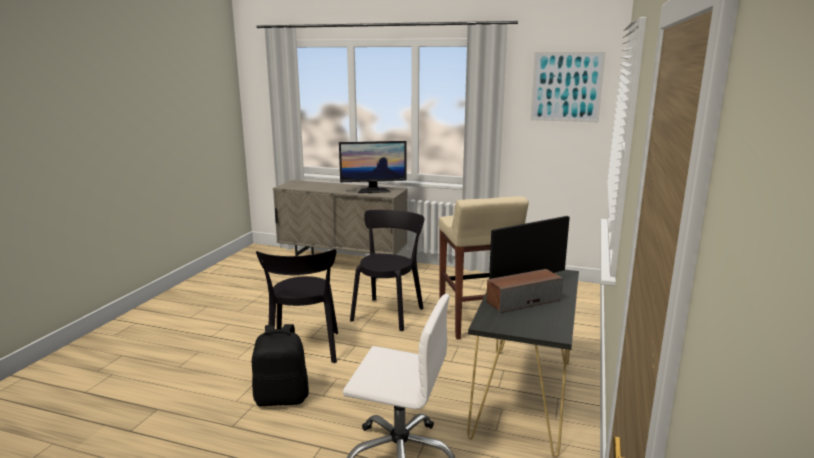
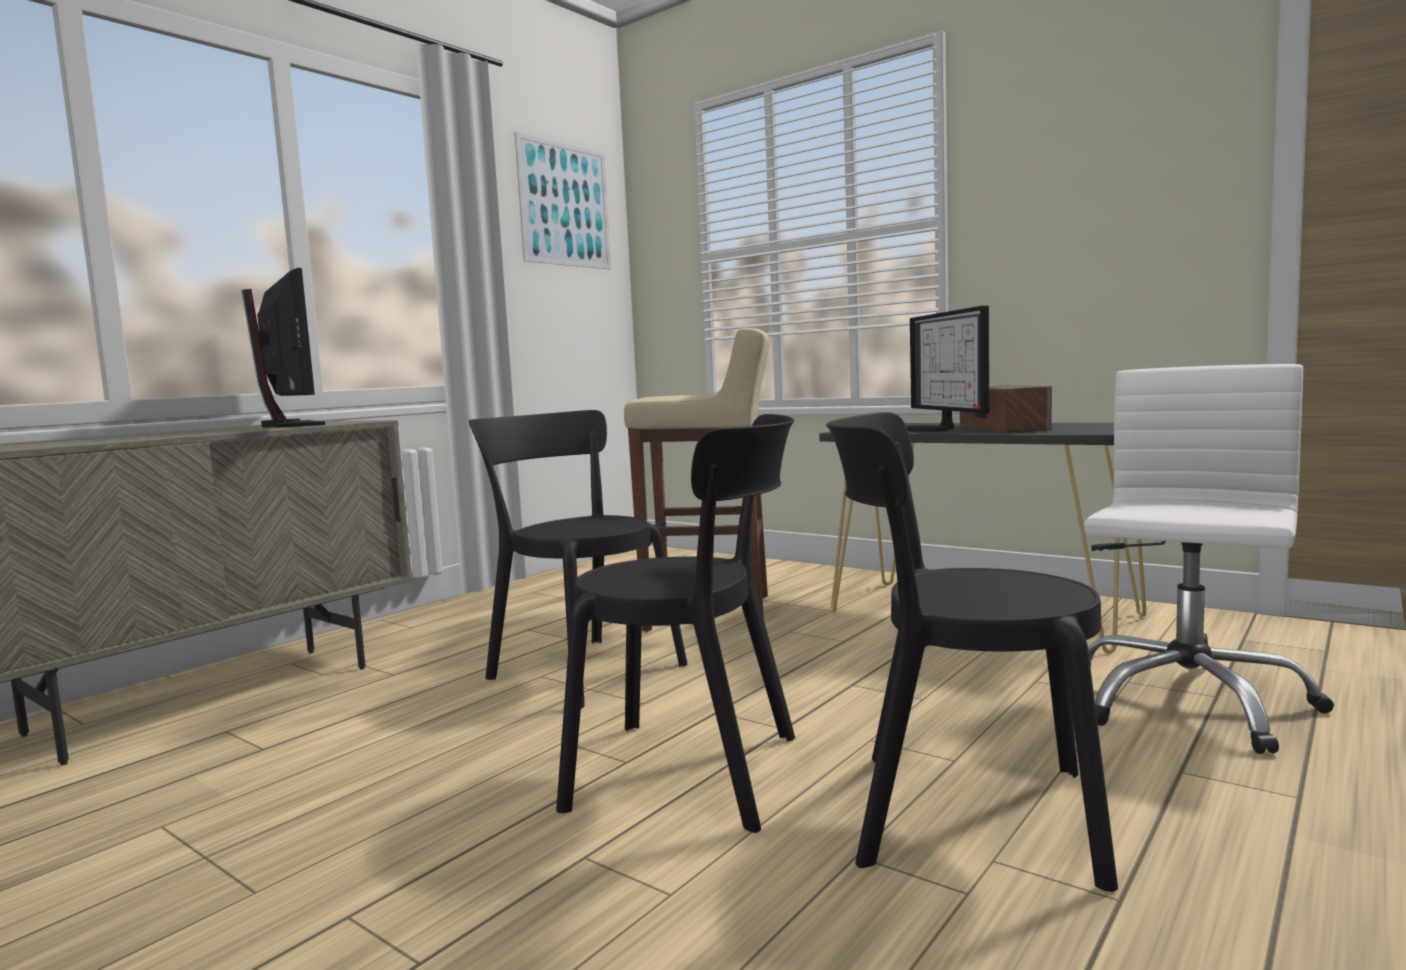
camera: 70 degrees left, 10 degrees down
black backpack [252,324,309,406] -> black chair [826,412,1118,892]
monitor [339,141,406,193] -> monitor turned 45 degrees counterclockwise [241,268,325,428]

